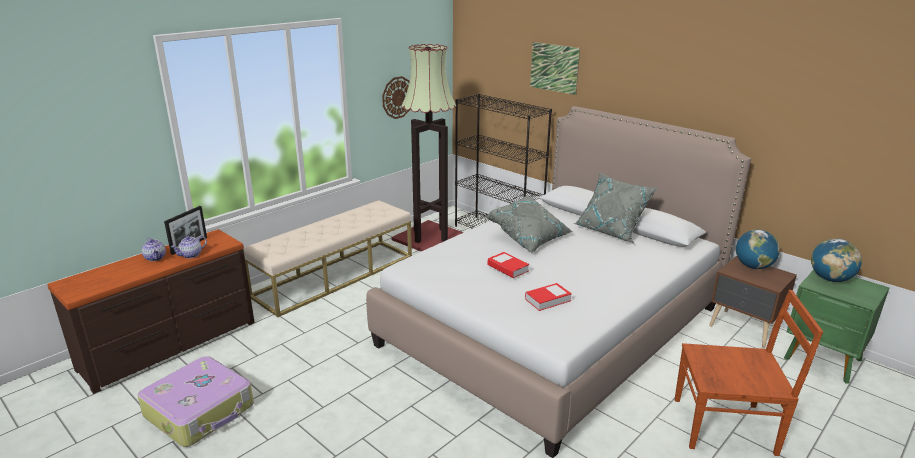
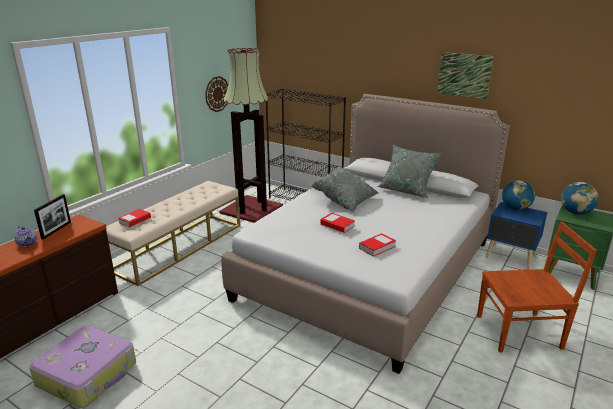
camera: 10 degrees left, 0 degrees up
teapot [171,236,207,258] -> none
picture [530,42,580,95] -> picture moved to [437,52,494,99]
brown nightstand [709,256,797,348] -> blue nightstand [486,202,548,270]
none -> book [118,209,151,228]

